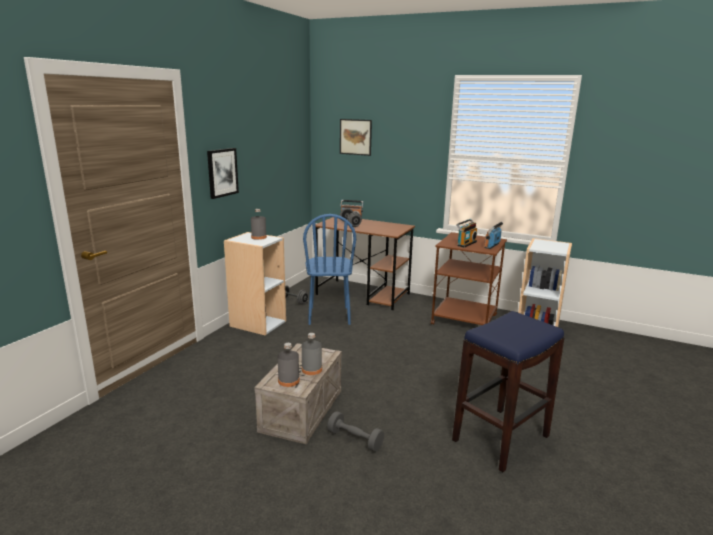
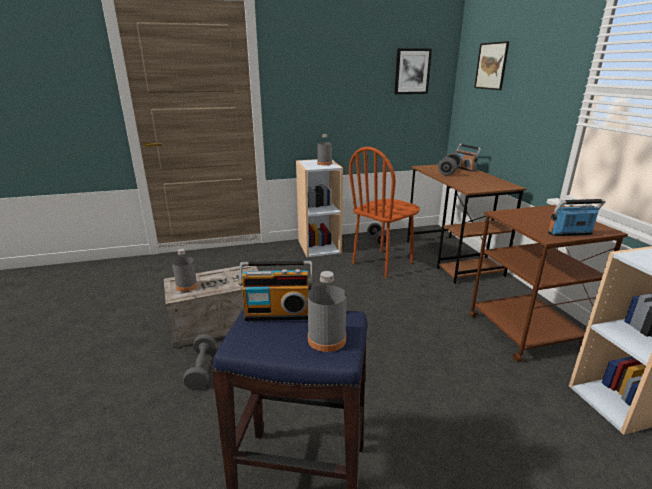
camera: 50 degrees right, 5 degrees up
picture [207,148,239,199] -> picture moved to [394,48,432,94]
grey bottle [302,333,322,375] -> grey bottle moved to [307,271,347,352]
blue chair [303,214,356,325] -> brown chair [349,147,420,278]
radio [456,219,477,248] -> radio moved to [238,261,313,321]

